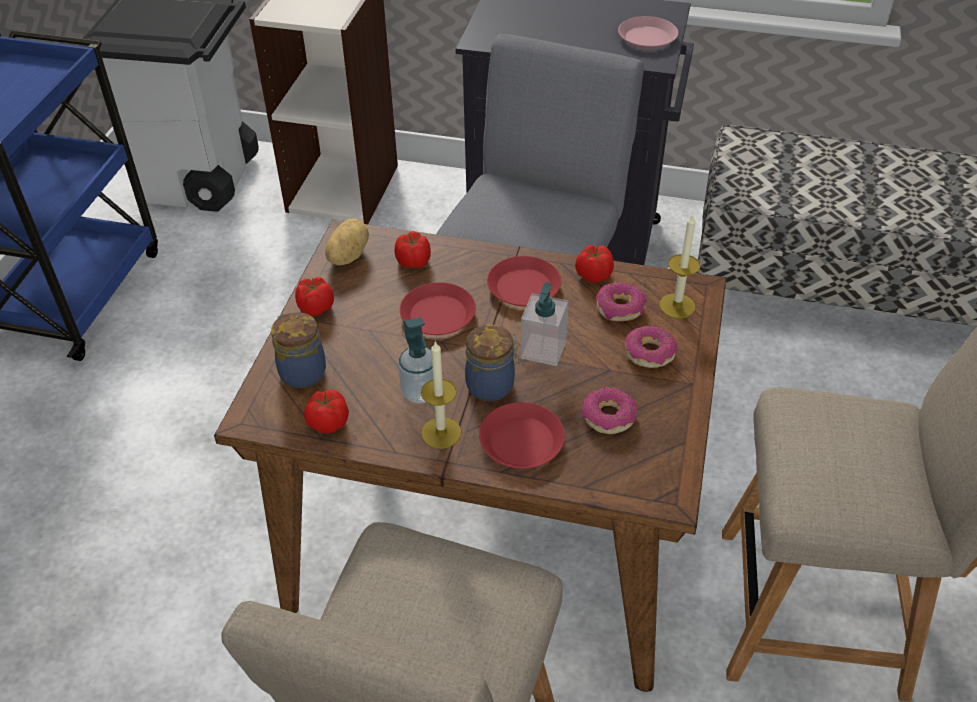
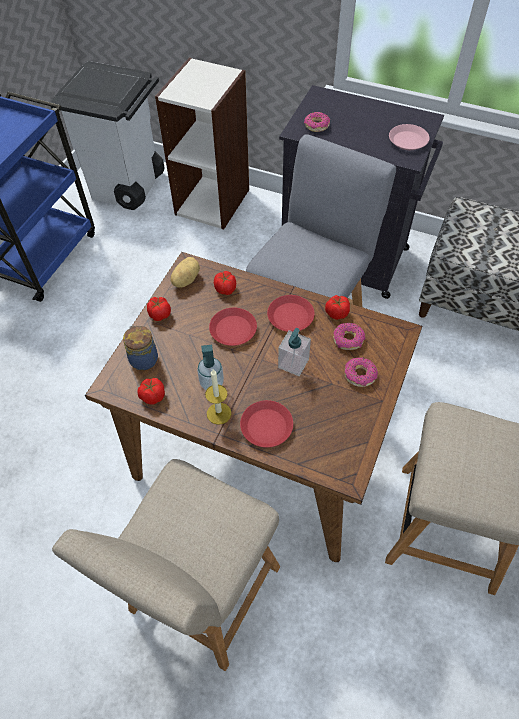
camera: 10 degrees right, 10 degrees up
jar [465,325,519,401] -> none
donut [582,387,637,434] -> donut moved to [304,112,330,132]
candle [659,214,700,319] -> none

